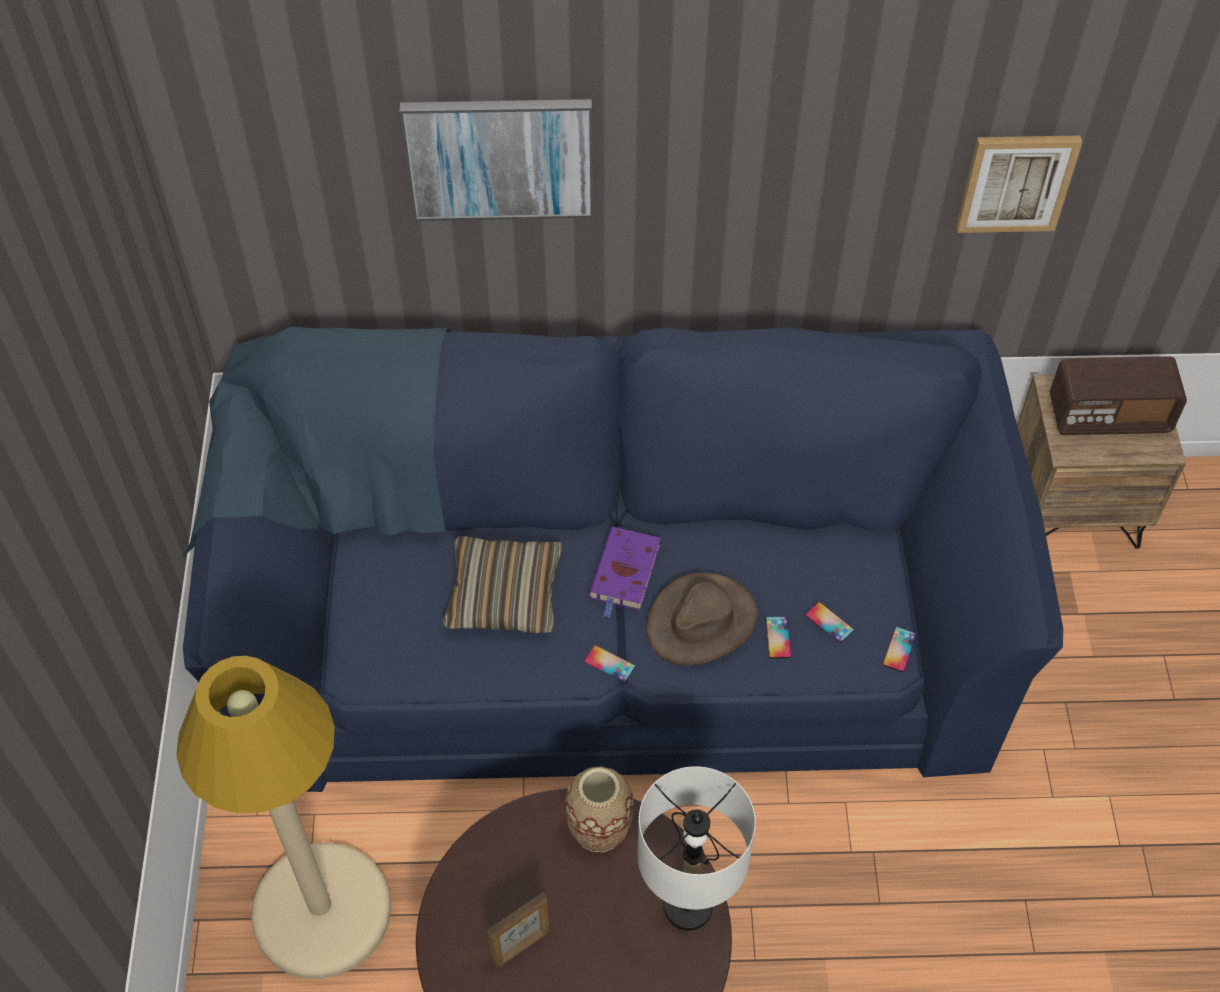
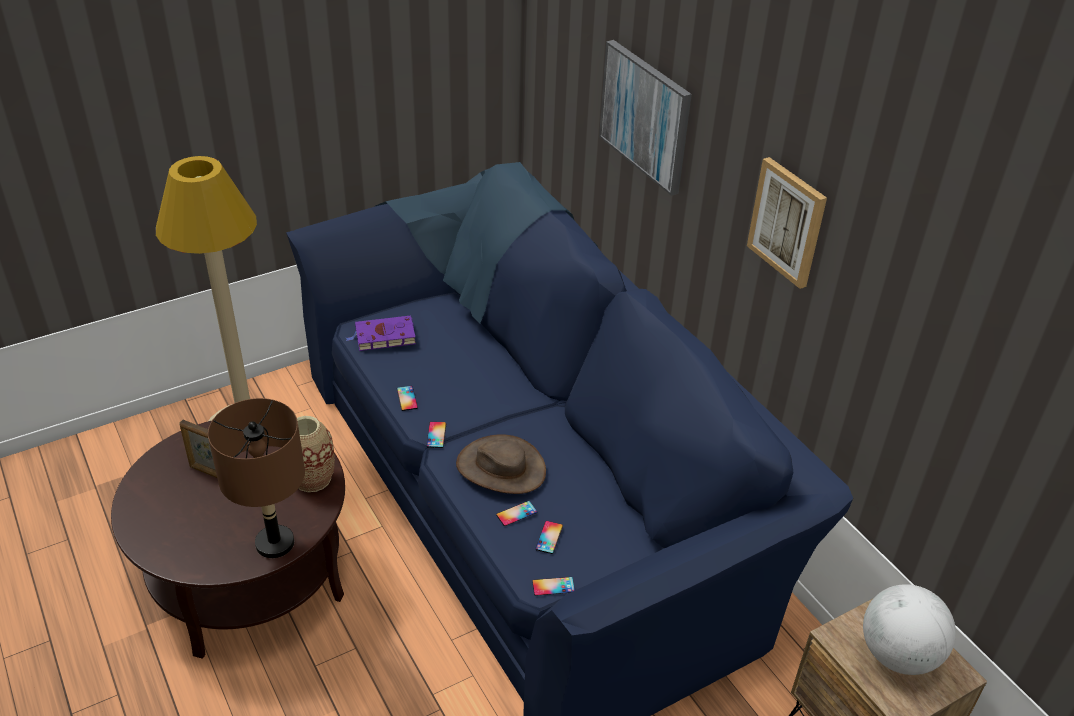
camera: 60 degrees right, 15 degrees down
pillow [443,536,563,633] -> none
purple book [589,527,661,619] -> purple book moved to [346,315,416,351]
white table lamp [637,766,756,931] -> brown table lamp [208,398,305,558]
picture [956,136,1082,233] -> picture moved to [747,157,827,289]
radio [1050,357,1187,435] -> globe [863,584,956,675]
none -> phone [397,386,418,411]

